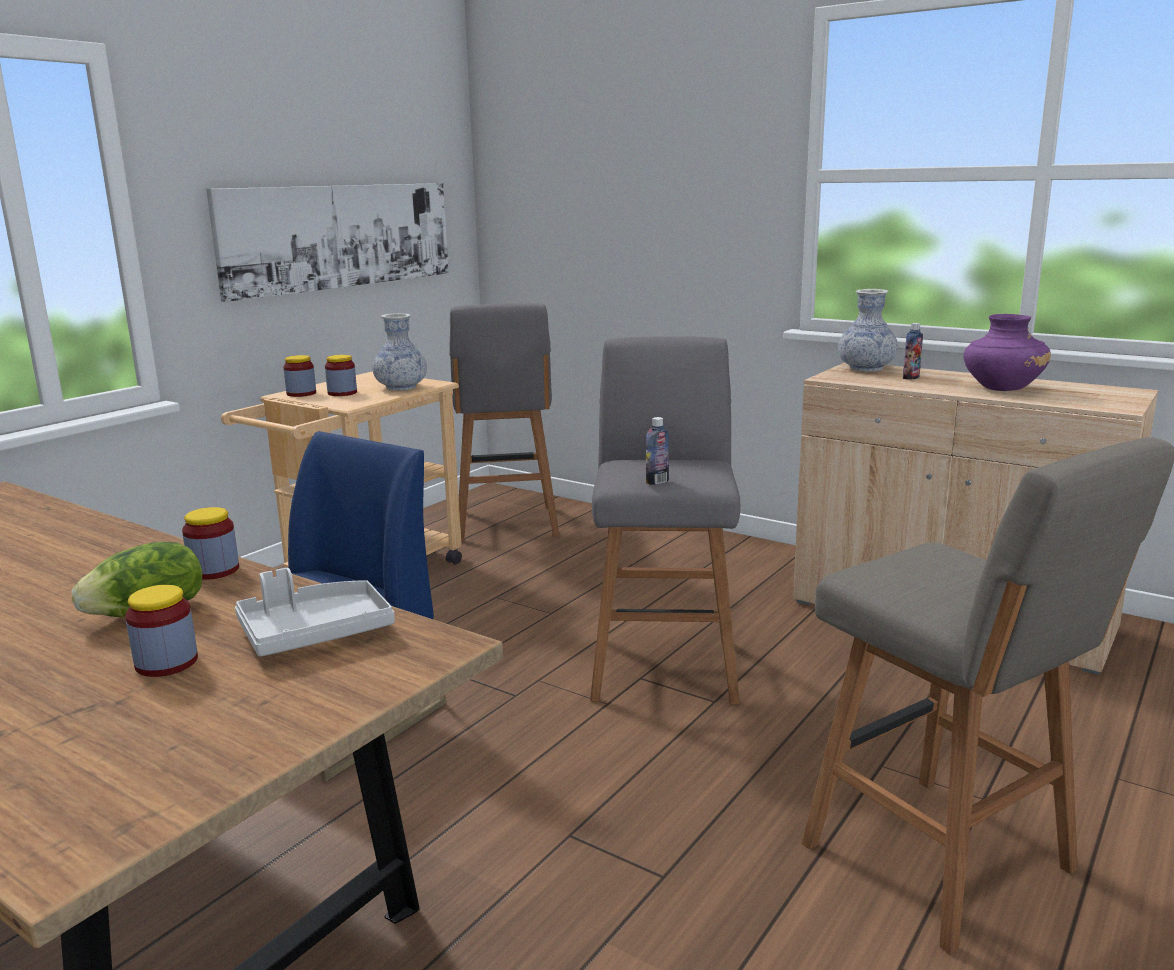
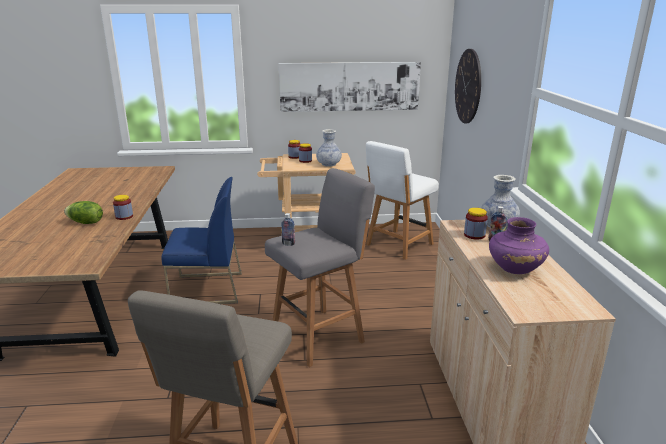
camera: 50 degrees right, 5 degrees up
jar [125,585,198,677] -> jar moved to [464,208,488,240]
grey tray [235,568,395,657] -> none
grey stool [449,303,560,542] -> white chair [366,141,439,260]
none -> wall clock [455,49,481,123]

